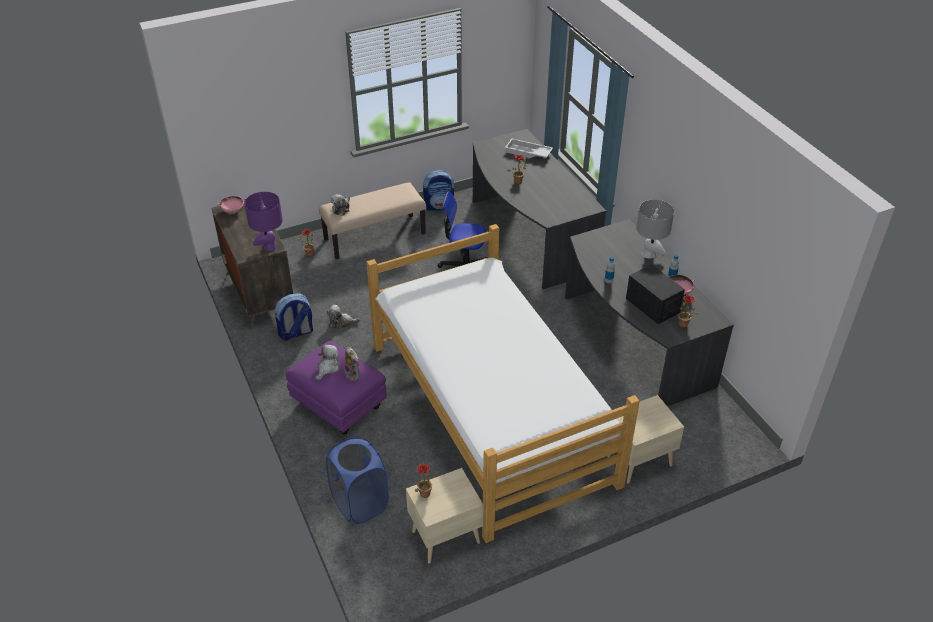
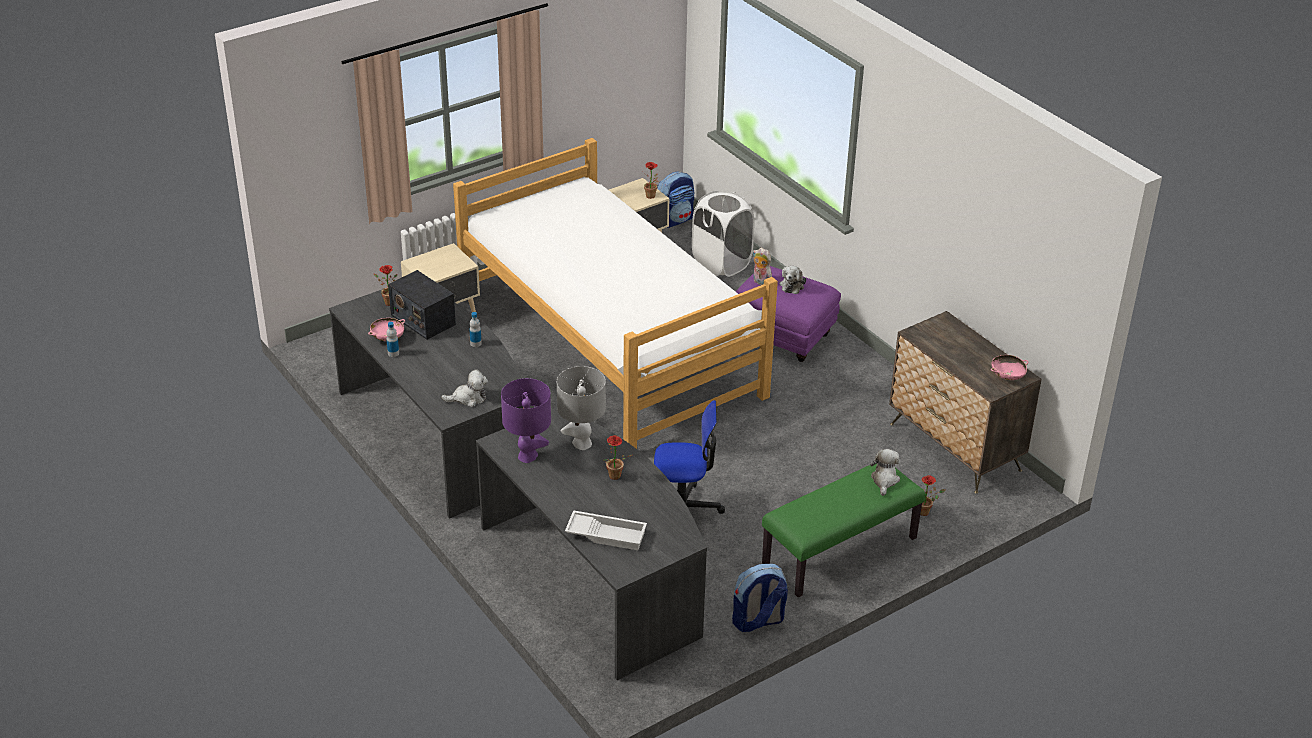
camera: 170 degrees right, 5 degrees down
purple table lamp [244,192,283,251] -> purple table lamp moved to [501,378,551,463]
backpack [275,294,313,341] -> backpack moved to [657,172,694,228]
beige bench [319,182,426,259] -> green bench [762,464,926,597]
blue laundry basket [326,437,389,524] -> white laundry basket [692,191,755,277]
plush toy [327,305,360,329] -> plush toy moved to [441,370,488,407]
grey table lamp [636,199,674,259] -> grey table lamp moved to [557,366,606,450]

